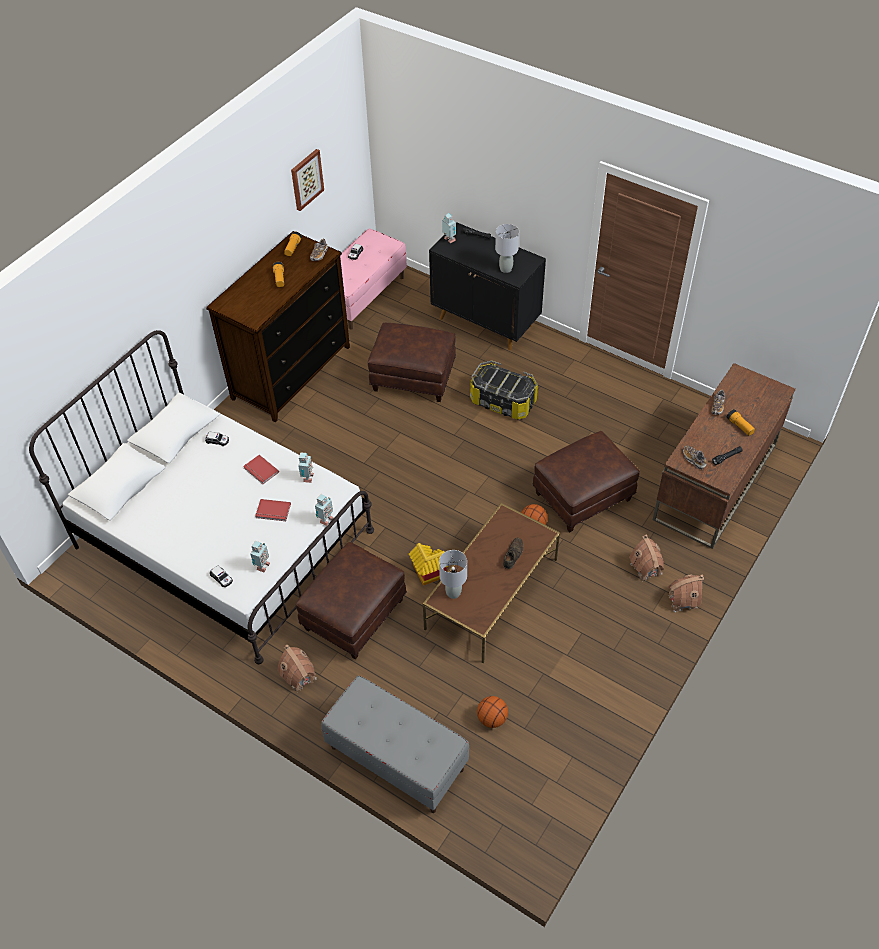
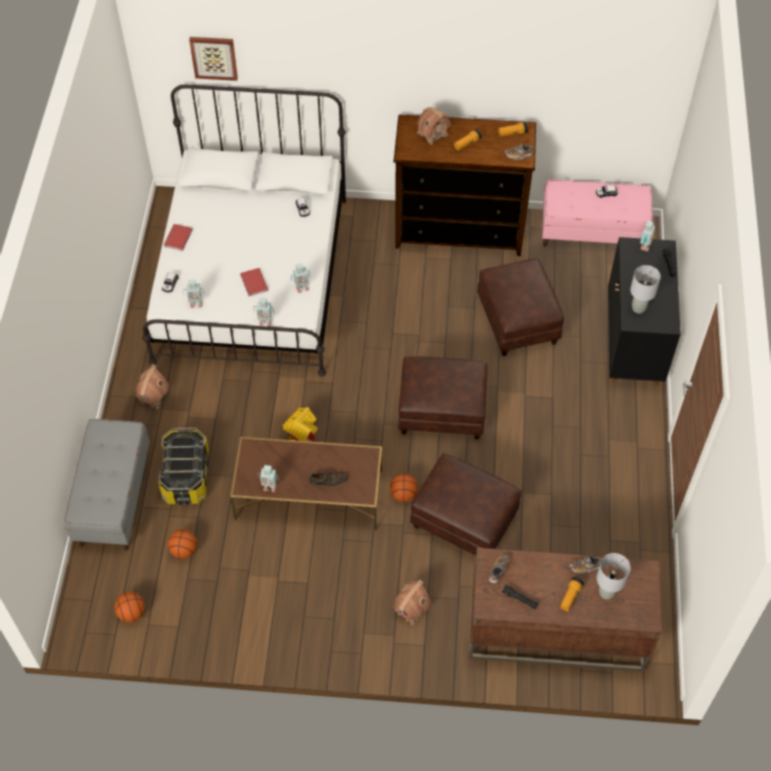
camera: 60 degrees right, 5 degrees up
red book [243,455,279,484] -> red book moved to [164,224,193,251]
picture [291,149,324,211] -> picture moved to [189,37,238,81]
brown ottoman [296,542,407,660] -> brown ottoman moved to [398,356,488,439]
grey table lamp [439,550,467,599] -> grey table lamp moved to [597,553,630,600]
storage box [470,360,538,420] -> storage box moved to [159,428,209,505]
toy house [668,574,704,612] -> toy house moved to [417,107,451,145]
none -> basketball [114,592,145,622]
none -> toy robot [258,465,279,492]

